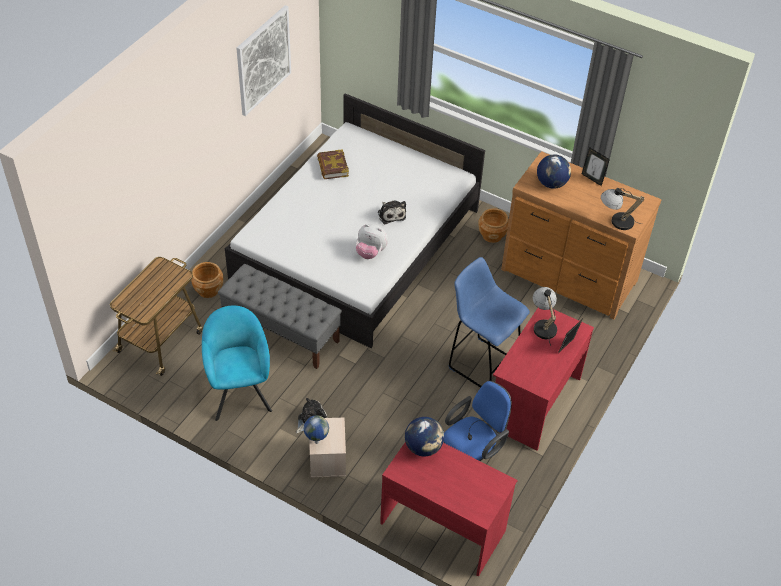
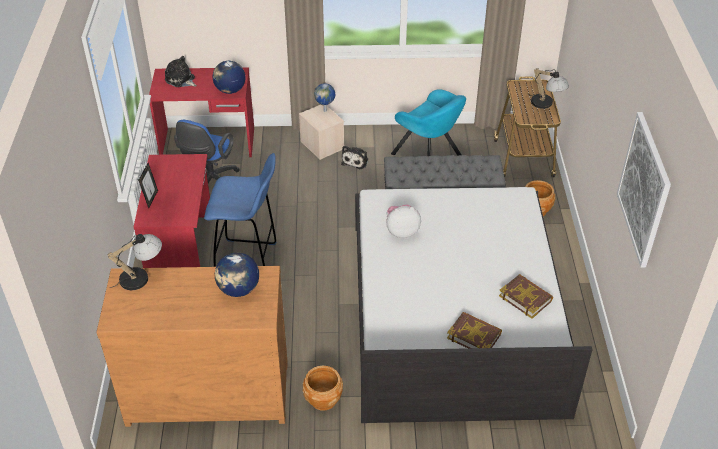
camera: 150 degrees right, 5 degrees down
plush toy [378,201,406,224] -> plush toy moved to [165,56,197,87]
table lamp [533,287,557,346] -> table lamp moved to [528,68,569,109]
picture frame [582,147,610,186] -> none
none -> book [447,312,502,348]

